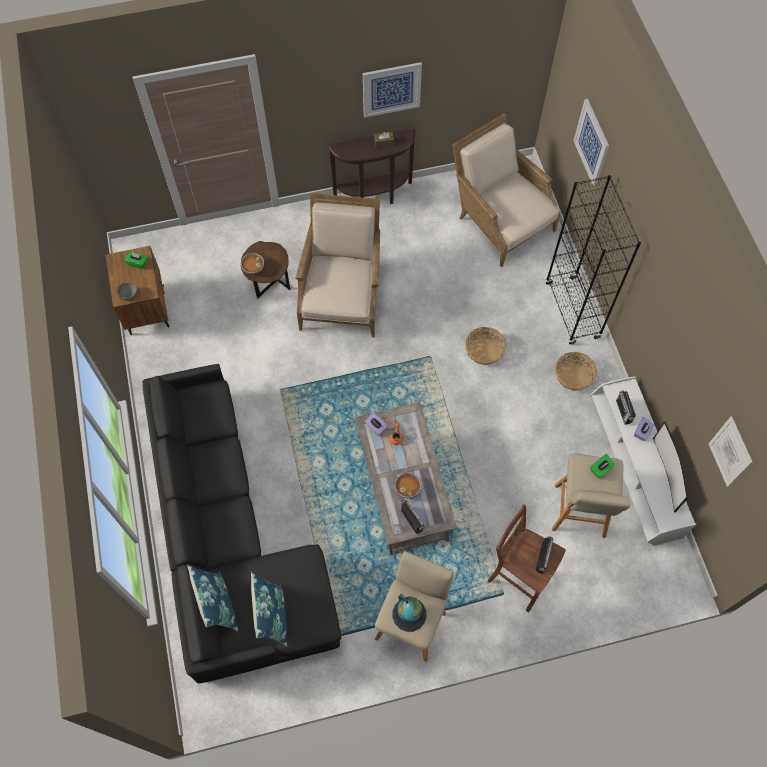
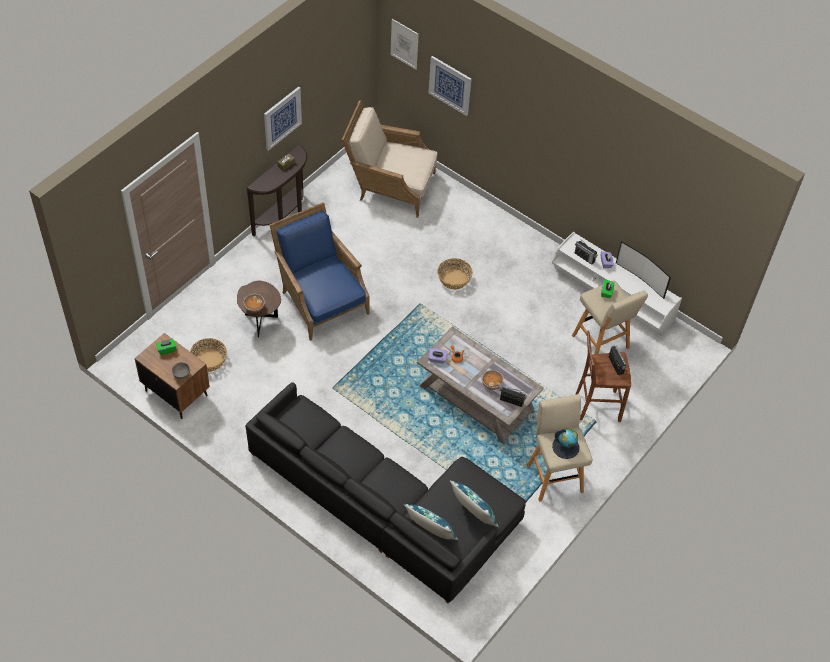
camera: 40 degrees left, 10 degrees down
beige armchair [295,193,380,337] -> blue armchair [269,202,370,341]
black bookcase [545,175,641,345] -> none
basket [555,352,597,391] -> basket moved to [190,338,227,372]
picture [709,416,752,487] -> picture moved to [391,19,419,70]

